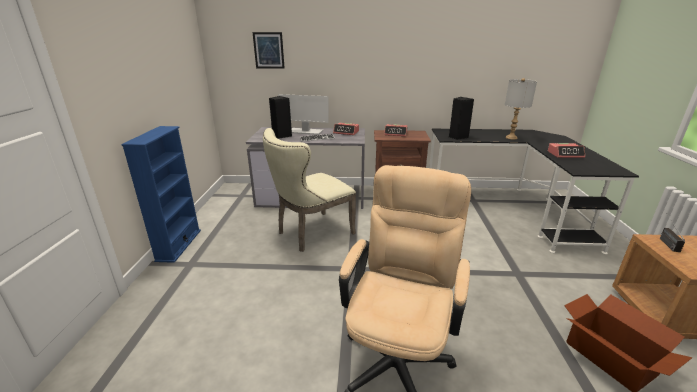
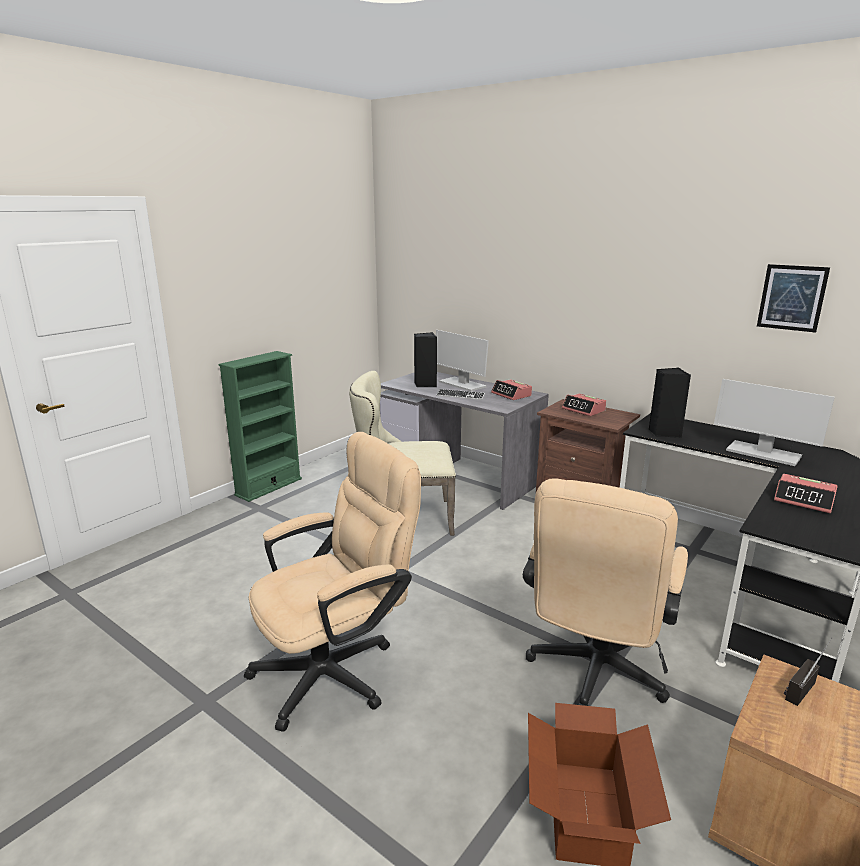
camera: 35 degrees right, 5 degrees down
blue bookcase [121,126,201,263] -> green bookcase [218,351,302,502]
picture [252,32,285,69] -> picture moved to [757,264,830,333]
grey table lamp [505,78,537,140] -> monitor [714,379,835,466]
none -> beige office chair [523,478,688,706]

